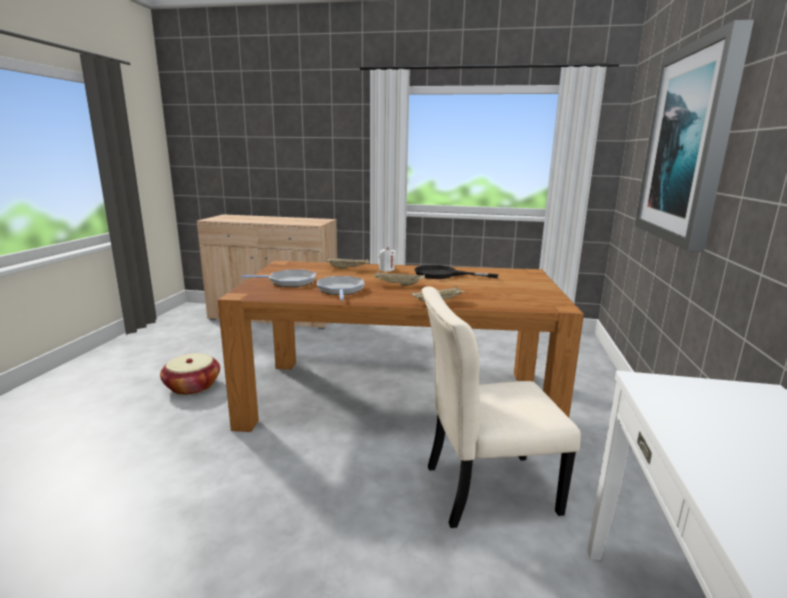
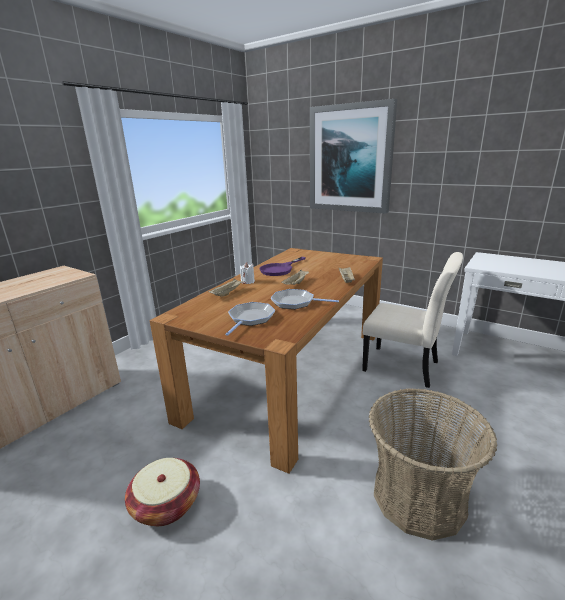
camera: 65 degrees left, 5 degrees up
black frying pan [414,265,498,279] -> purple frying pan [260,257,306,276]
beige chair [422,286,581,528] -> beige chair turned 75 degrees counterclockwise [362,252,463,388]
none -> basket [369,388,497,541]

